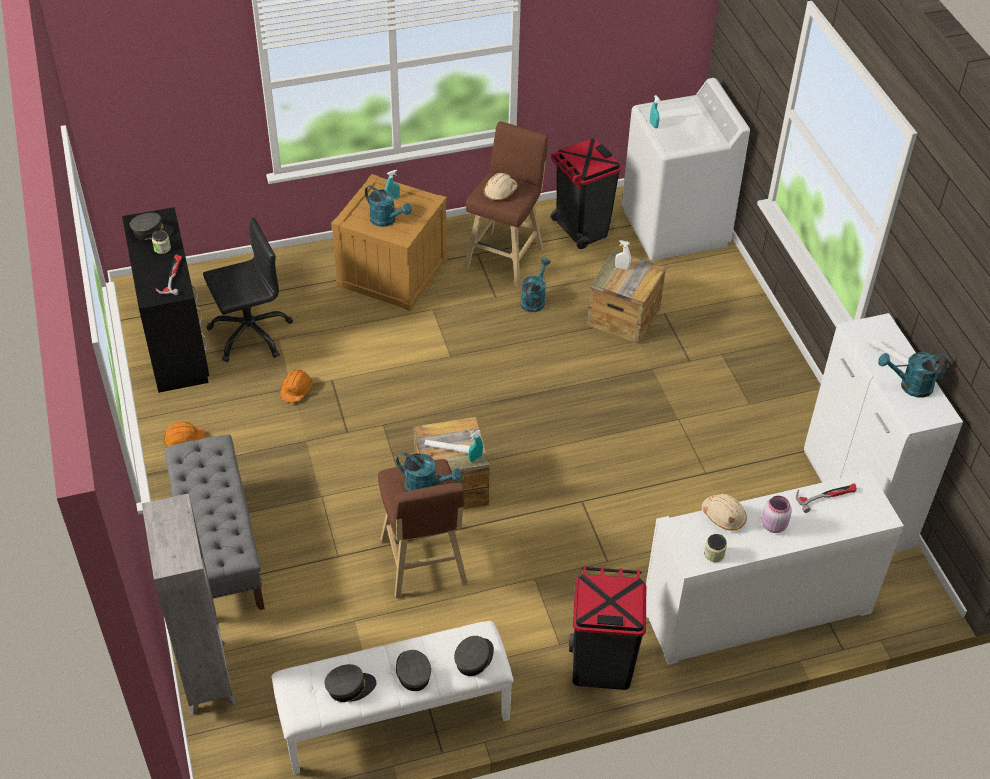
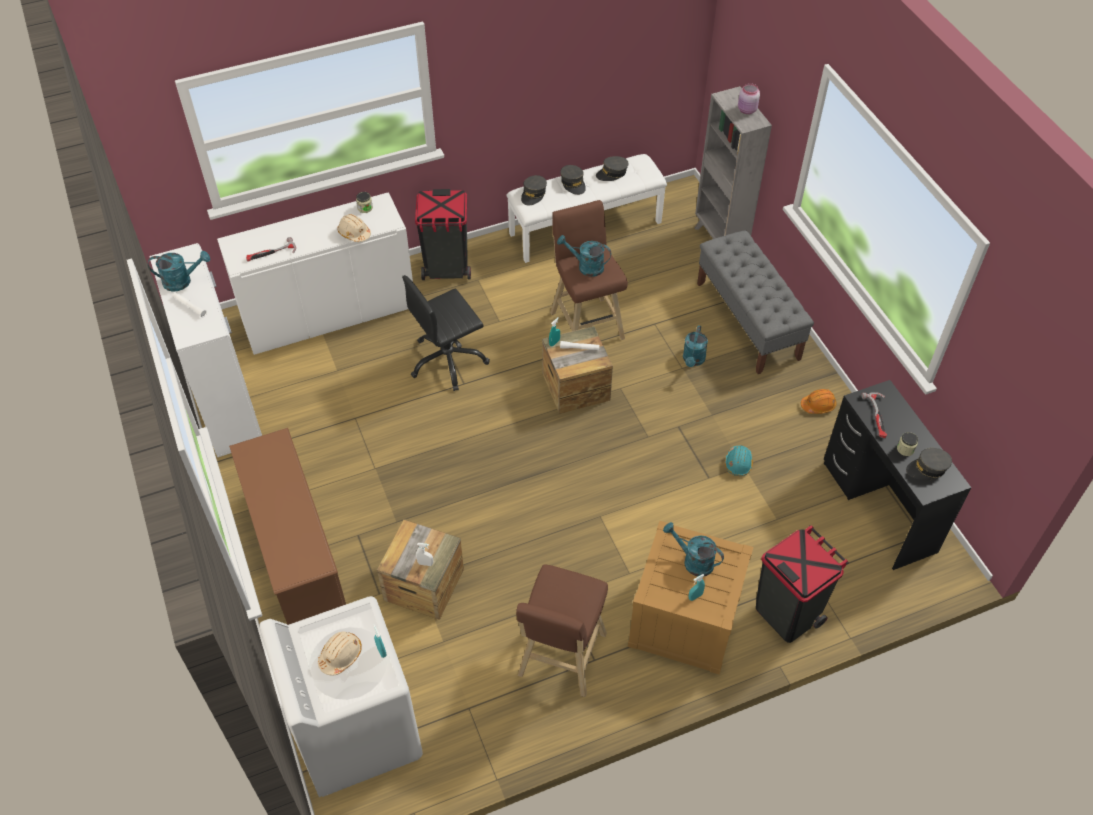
camera: 175 degrees right, 5 degrees up
black office chair [203,217,293,362] -> black office chair moved to [402,275,490,391]
orange hard hat [280,370,312,403] -> turquoise hard hat [725,446,753,476]
beige hard hat [484,173,517,201] -> beige hard hat moved to [318,631,362,676]
turquoise watering can [521,258,551,312] -> turquoise watering can moved to [683,325,708,367]
black trash can [550,138,621,249] -> black trash can moved to [756,525,848,643]
pink jar [762,496,792,533] -> pink jar moved to [738,83,760,114]
none -> brown shoe rack [229,428,346,625]

